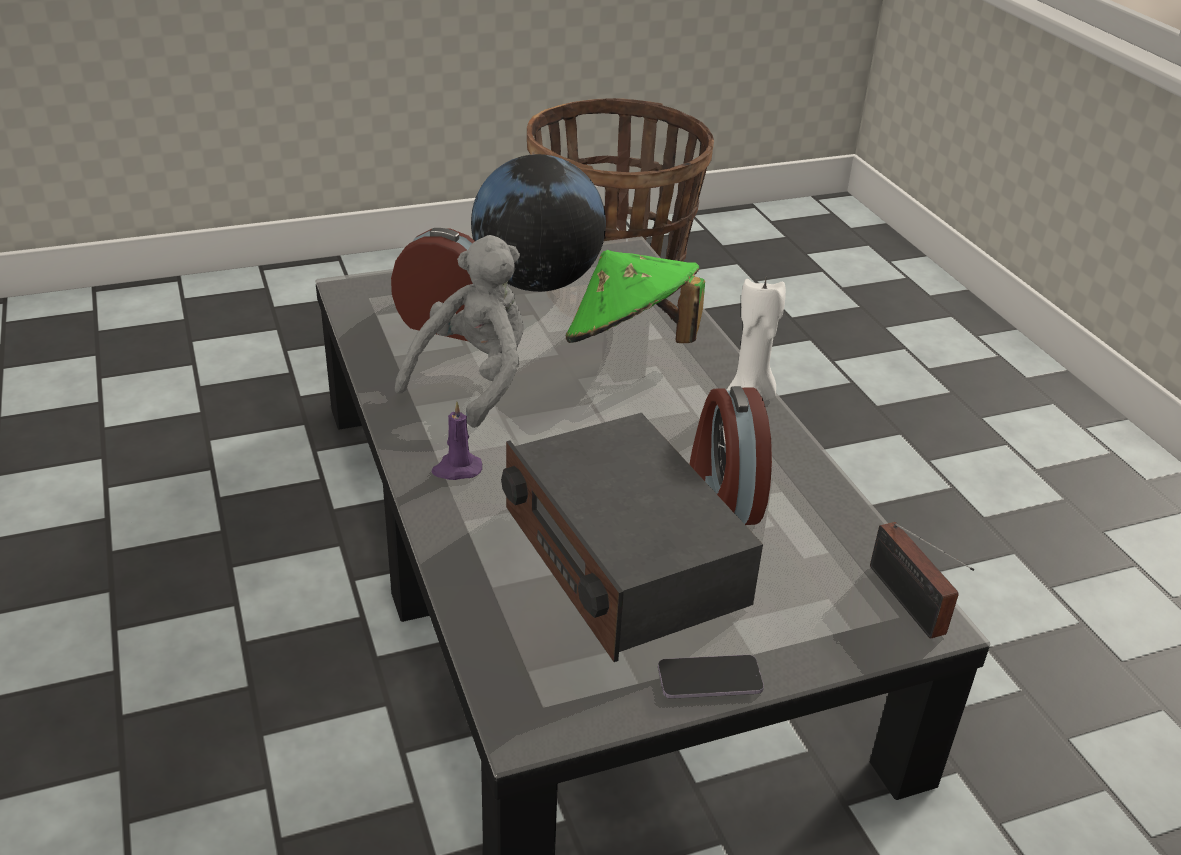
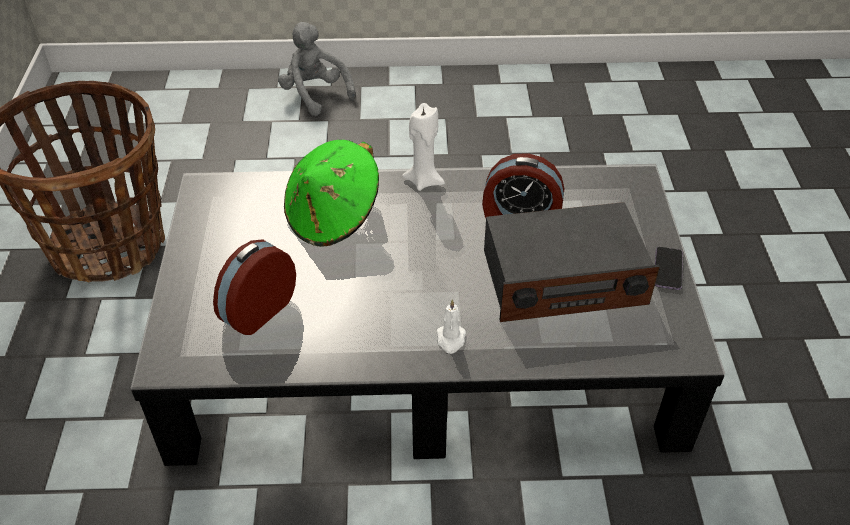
camera: 70 degrees left, 10 degrees up
grey plush toy [395,235,524,428] -> grey plush toy moved to [278,22,356,116]
purple candle [431,401,482,480] -> white candle [437,299,466,354]
globe [471,154,606,292] -> none
radio [870,522,974,639] -> none

